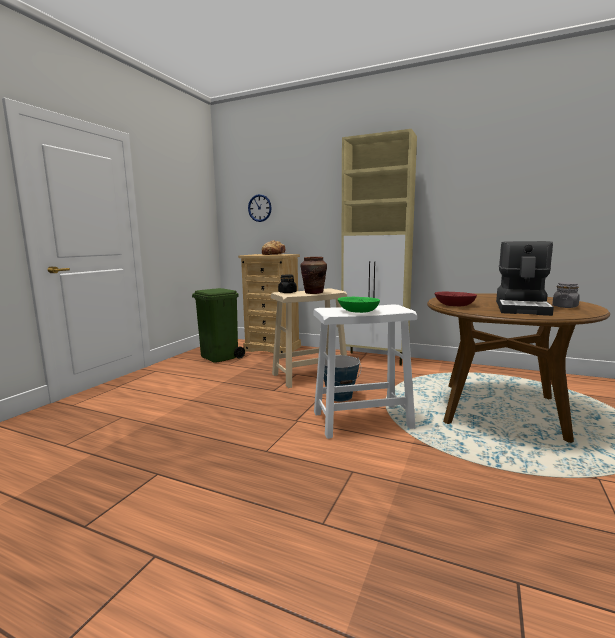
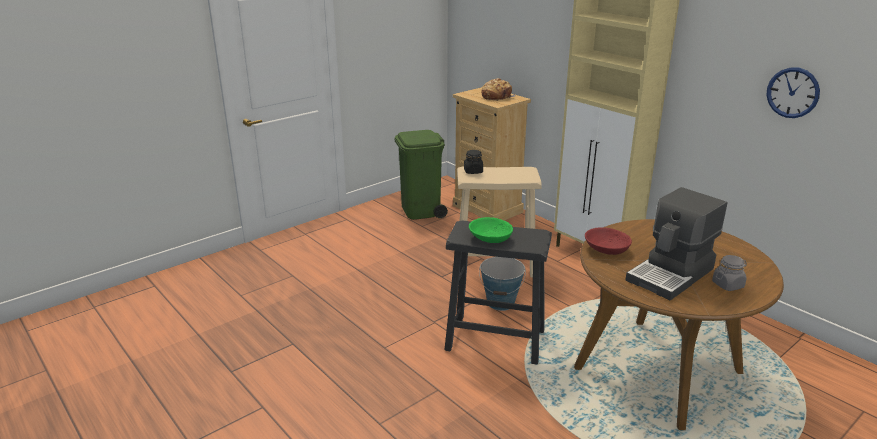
camera: 25 degrees right, 15 degrees up
wall clock [248,194,272,222] -> wall clock moved to [767,67,820,118]
brown vase [300,257,327,294] -> none
white stool [313,304,417,439] -> black stool [444,220,552,365]

